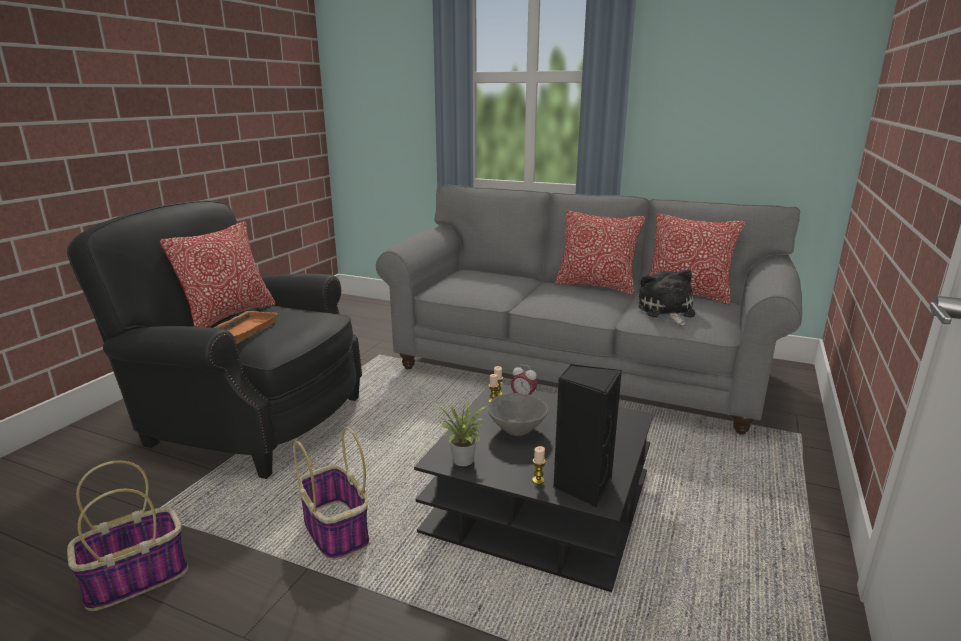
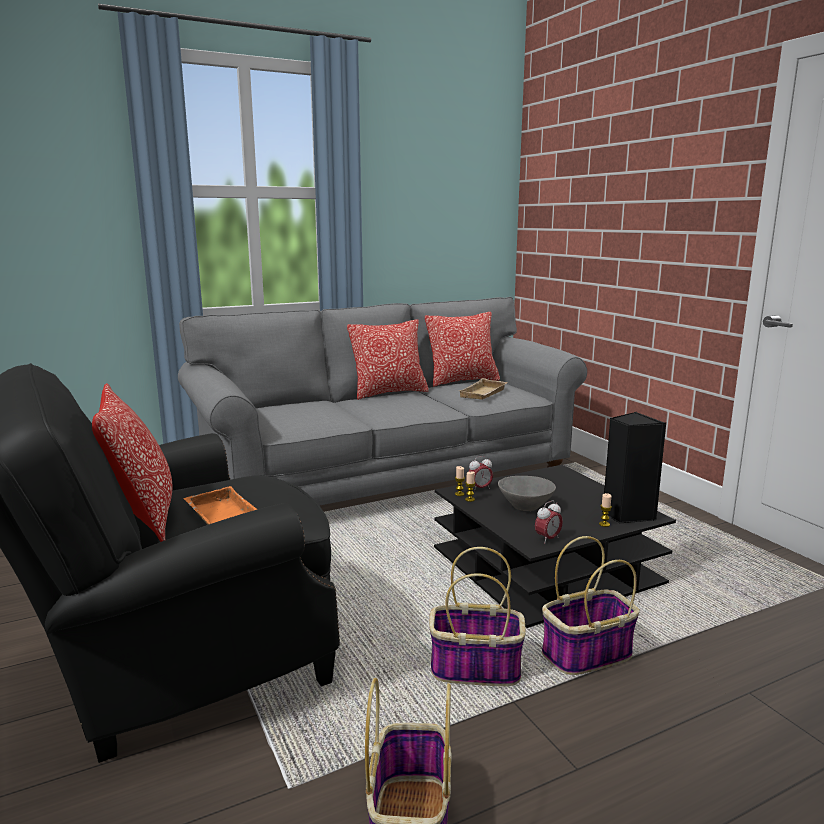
camera: 50 degrees left, 5 degrees down
potted plant [434,403,486,466] -> alarm clock [535,500,563,544]
plush toy [638,269,695,326] -> beige tray [458,378,508,400]
none -> basket [542,536,639,675]

